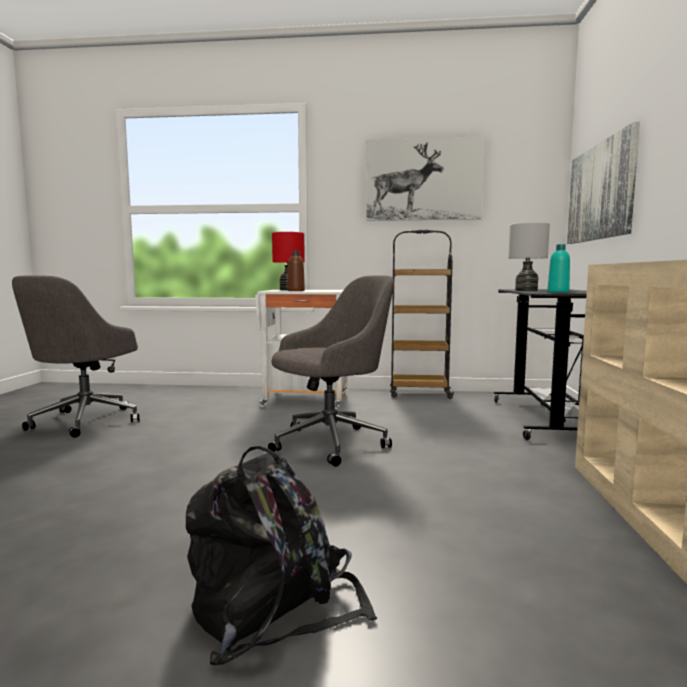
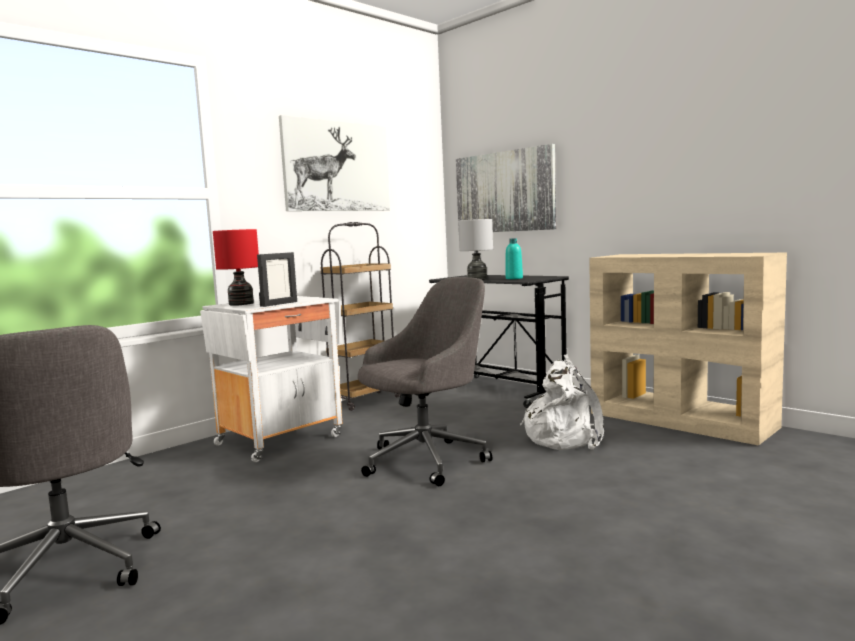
camera: 50 degrees left, 0 degrees up
black backpack [186,446,377,665] -> none
grey office chair [268,276,394,467] -> grey office chair turned 45 degrees clockwise [358,277,492,486]
brown bottle [288,251,305,291] -> picture frame [257,252,297,307]
none -> white backpack [520,354,604,450]

